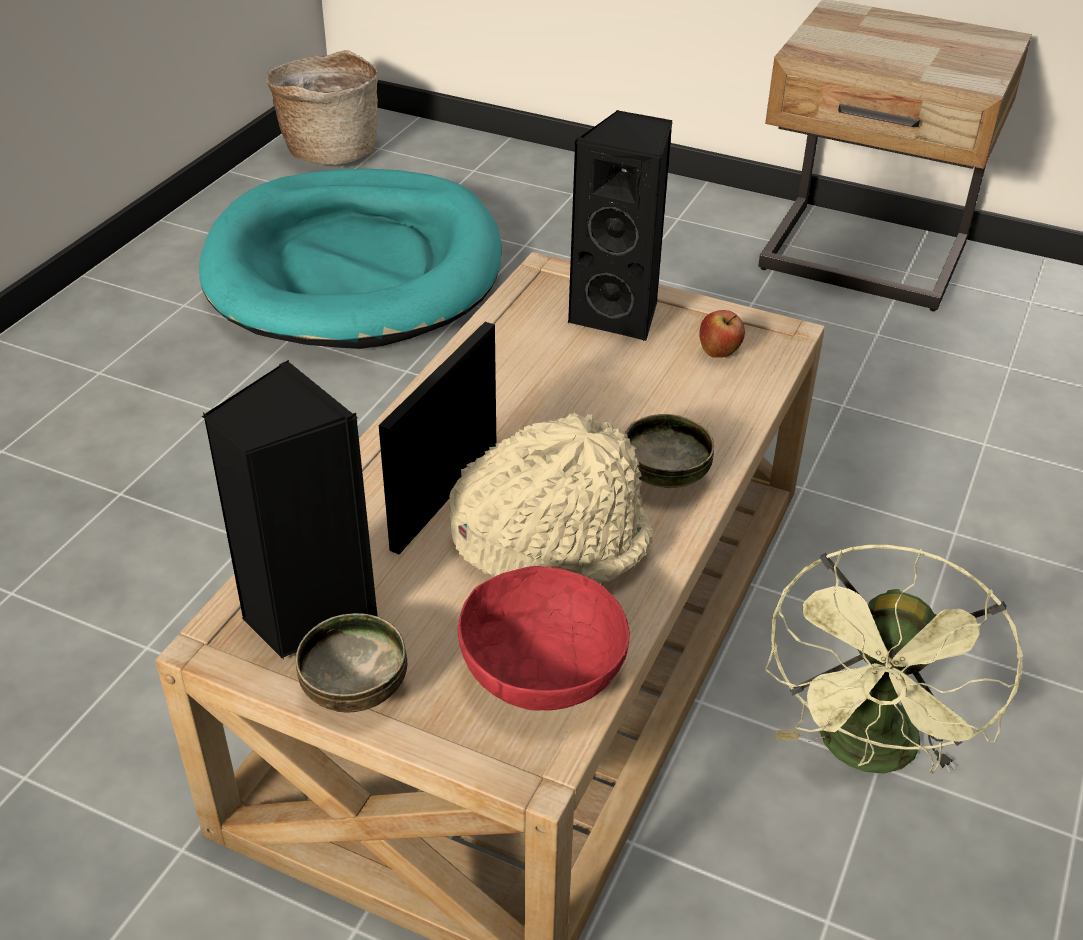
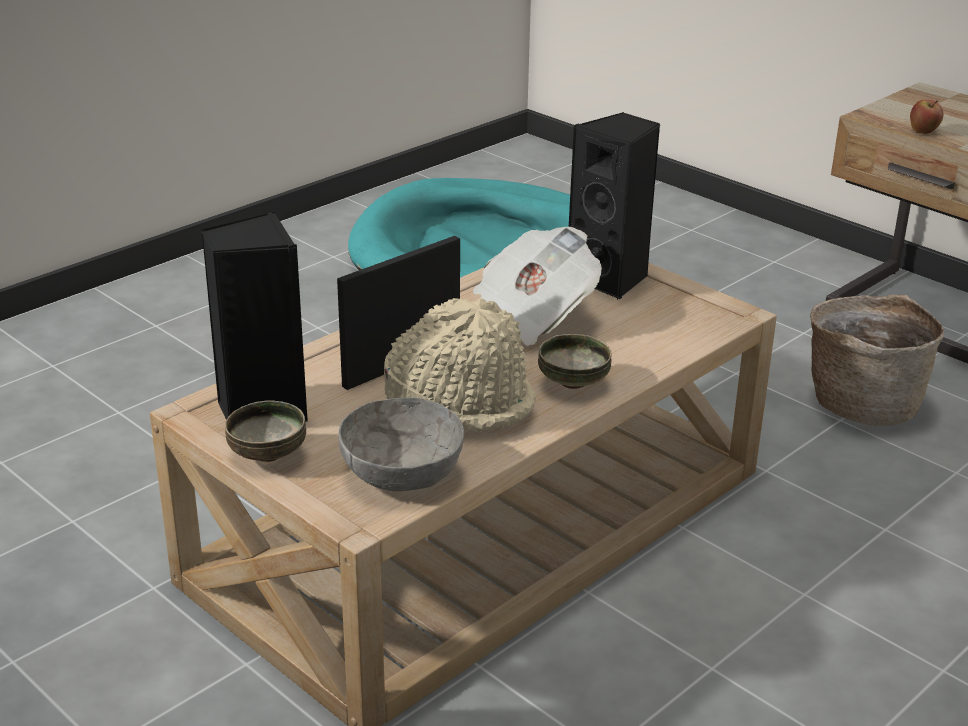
camera: 20 degrees right, 10 degrees down
basket [266,50,379,165] -> basket moved to [810,294,945,426]
red bowl [458,566,630,711] -> grey bowl [338,397,464,491]
apple [699,310,745,357] -> apple moved to [910,100,943,134]
green fan [765,545,1024,774] -> none
none -> newspaper [473,227,602,346]

